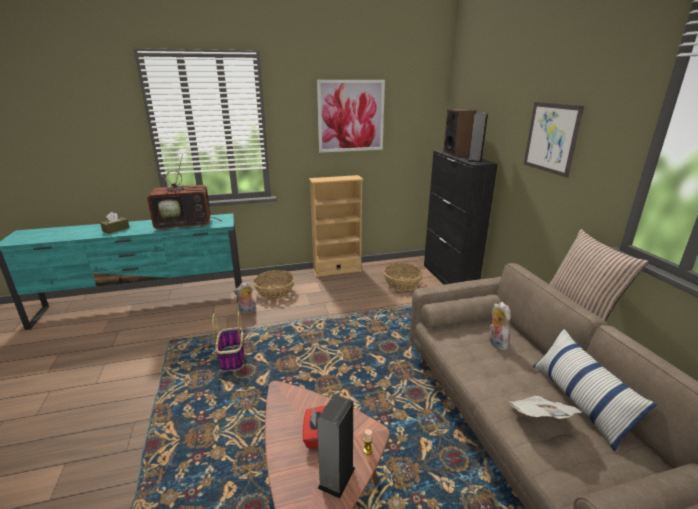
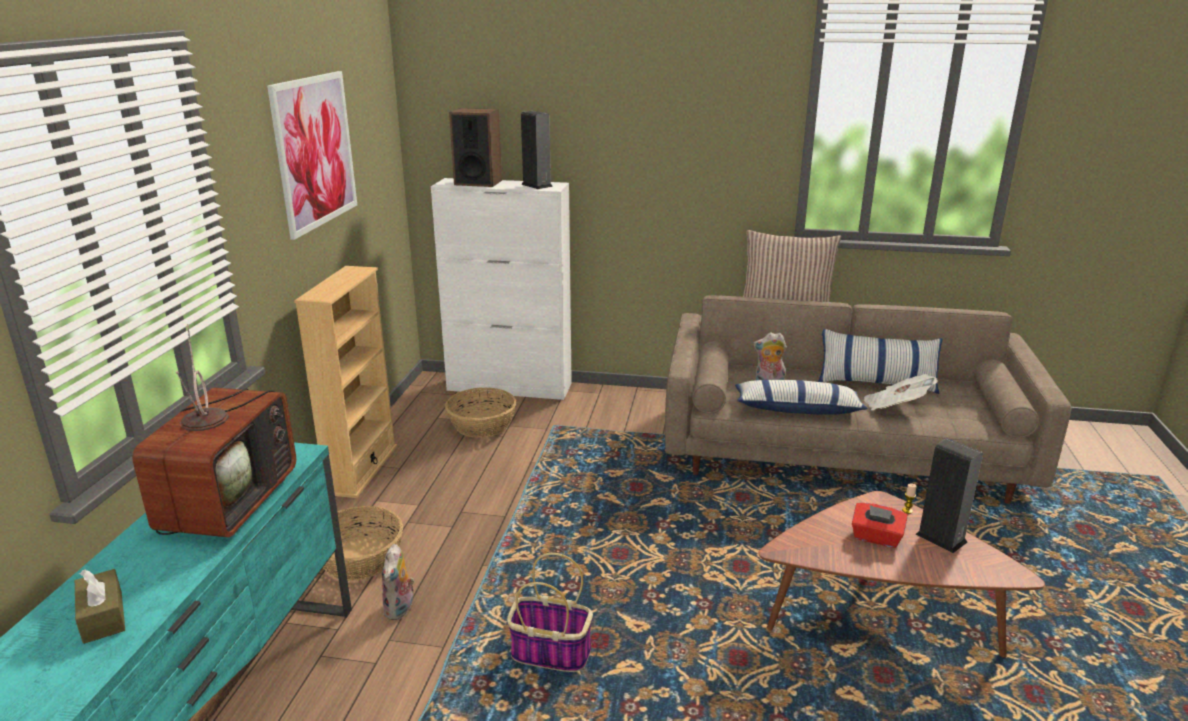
camera: 65 degrees left, 0 degrees up
black cabinet [424,150,498,285] -> white cabinet [431,178,572,400]
picture [524,102,584,178] -> none
none -> pillow [735,380,868,415]

